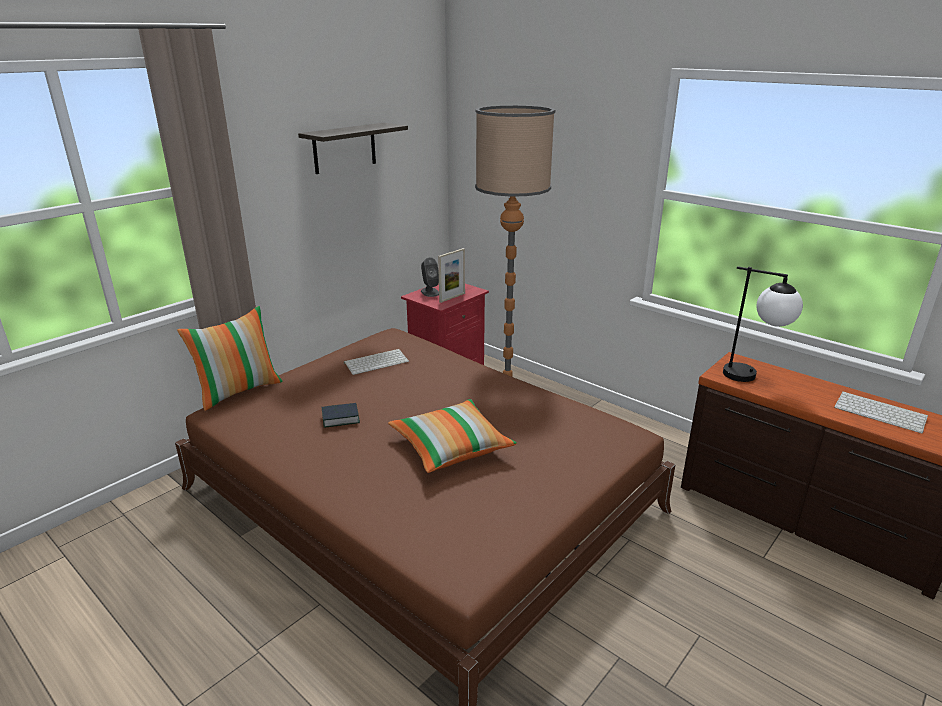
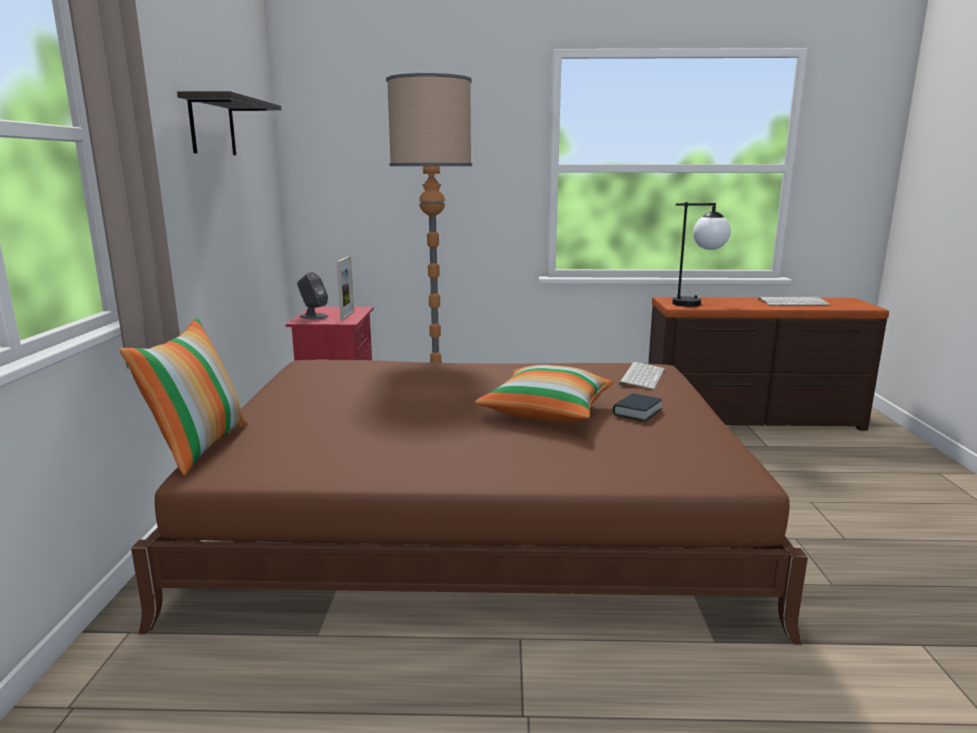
camera: 40 degrees left, 10 degrees down
book [321,403,360,428] -> book moved to [613,393,663,421]
keyboard [344,349,409,375] -> keyboard moved to [618,362,665,389]

